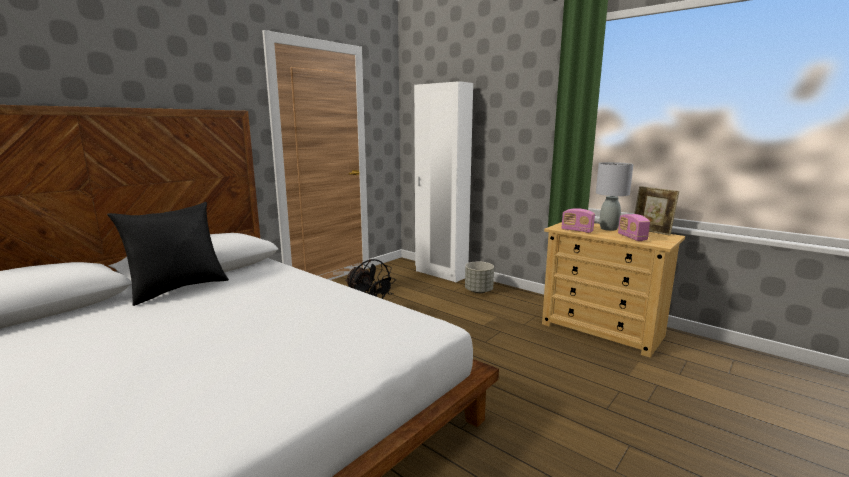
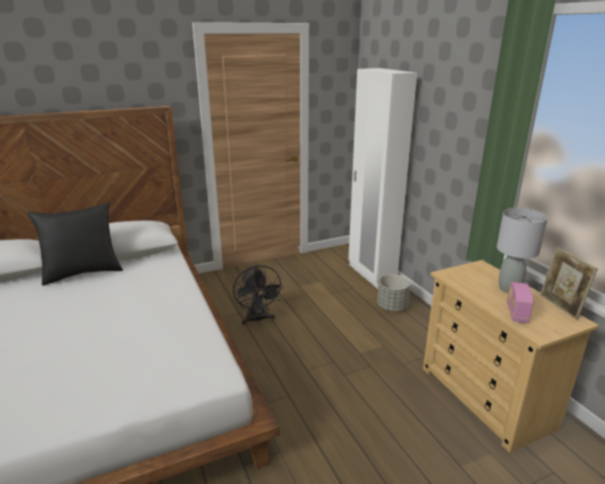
camera: 25 degrees right, 10 degrees up
radio [562,208,595,233] -> none

